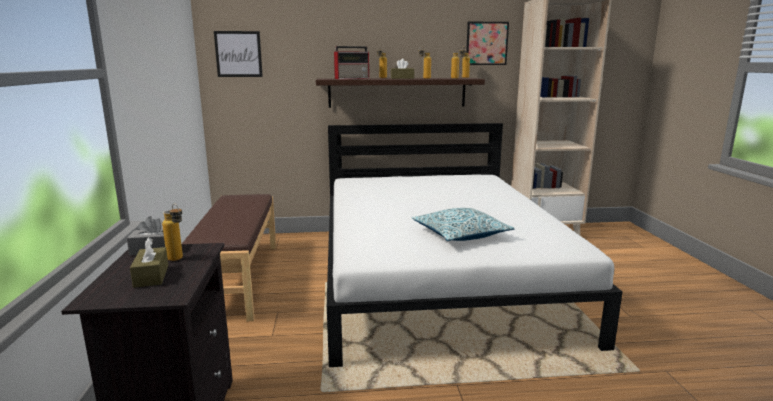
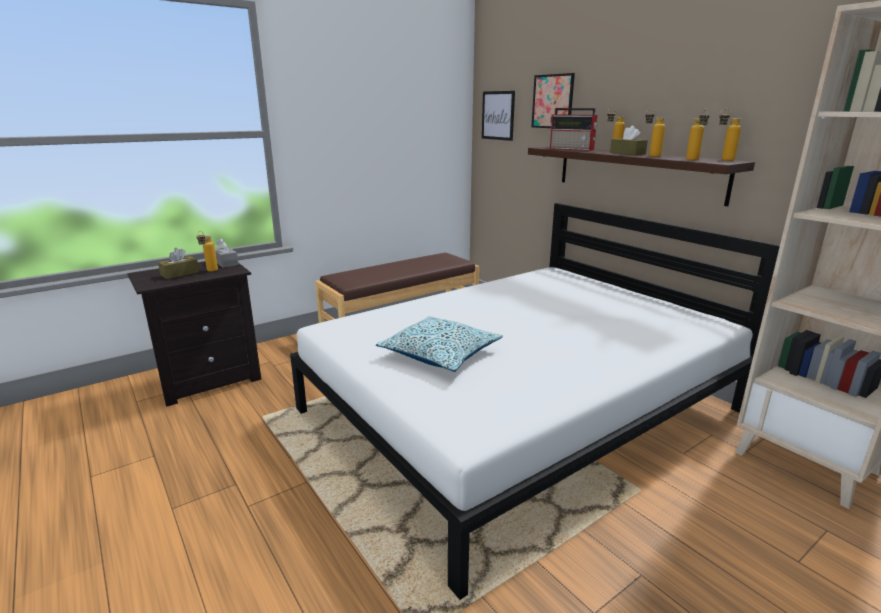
camera: 60 degrees right, 5 degrees up
picture [466,22,509,65] -> picture moved to [531,73,575,128]

